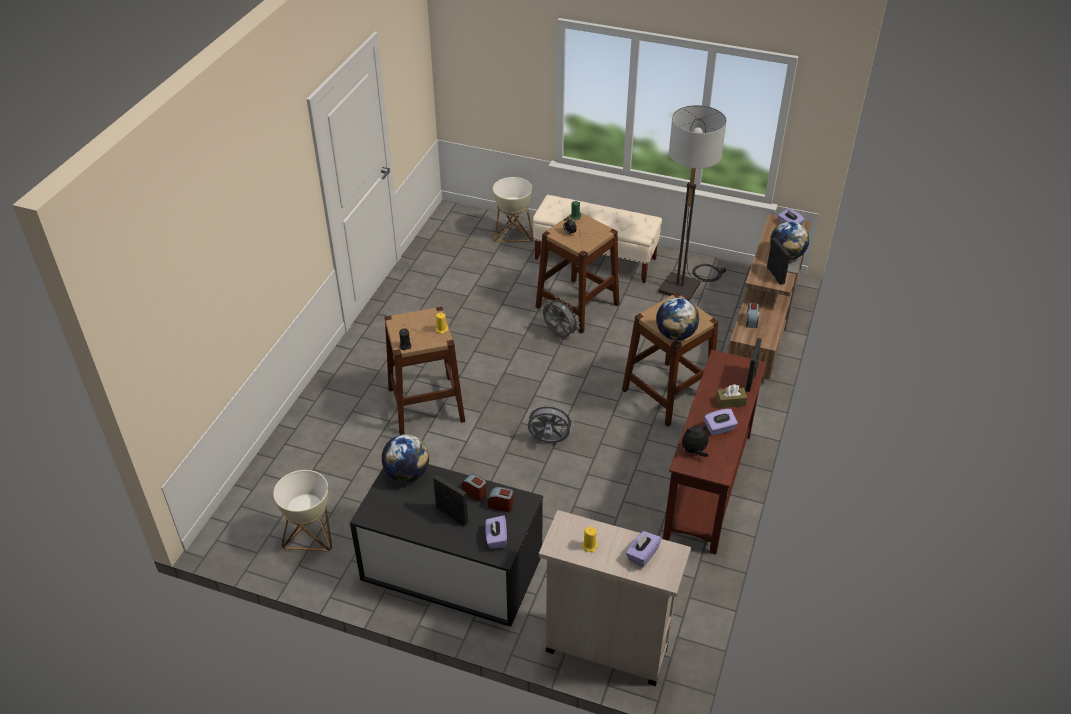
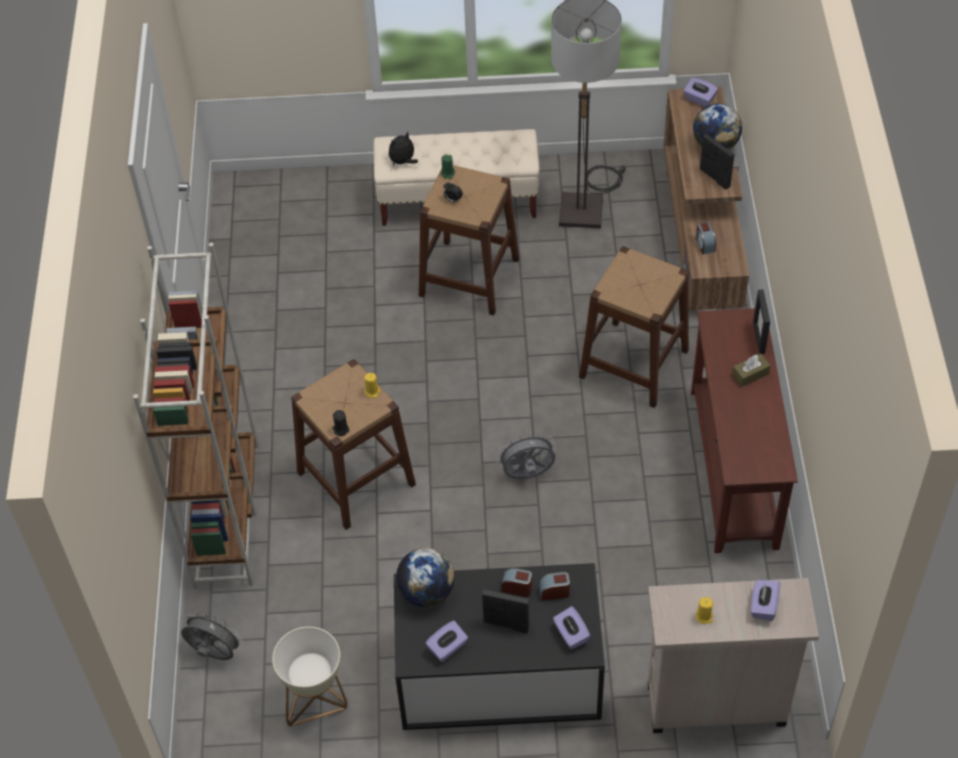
camera: 20 degrees left, 10 degrees up
planter [493,177,533,242] -> none
grey fan [543,297,580,338] -> grey fan moved to [181,612,244,660]
globe [656,298,699,340] -> none
plush toy [682,424,709,457] -> plush toy moved to [389,132,418,165]
purple tissue box [704,409,738,436] -> purple tissue box moved to [425,620,468,662]
none -> brown bookcase [133,243,259,589]

